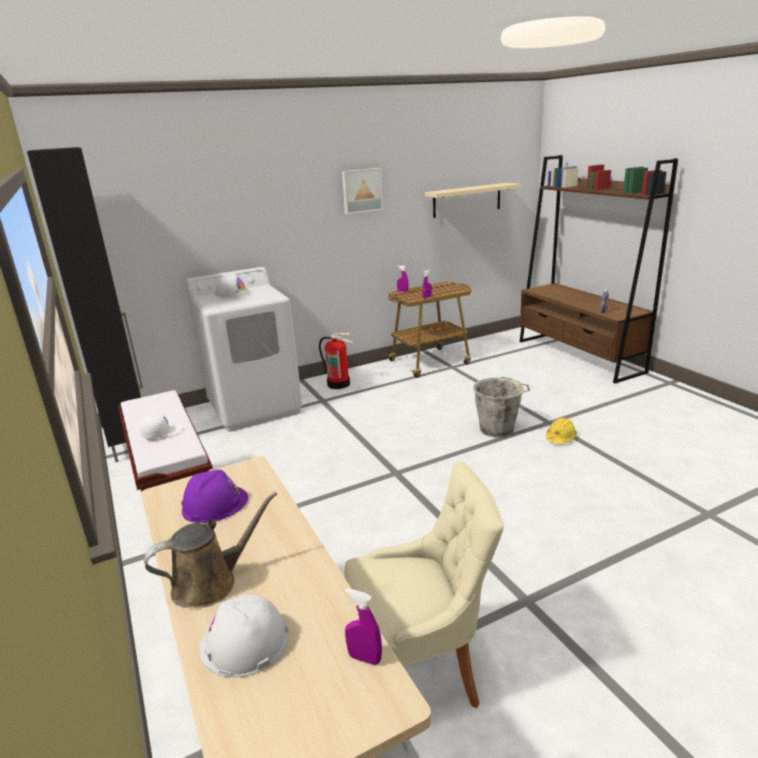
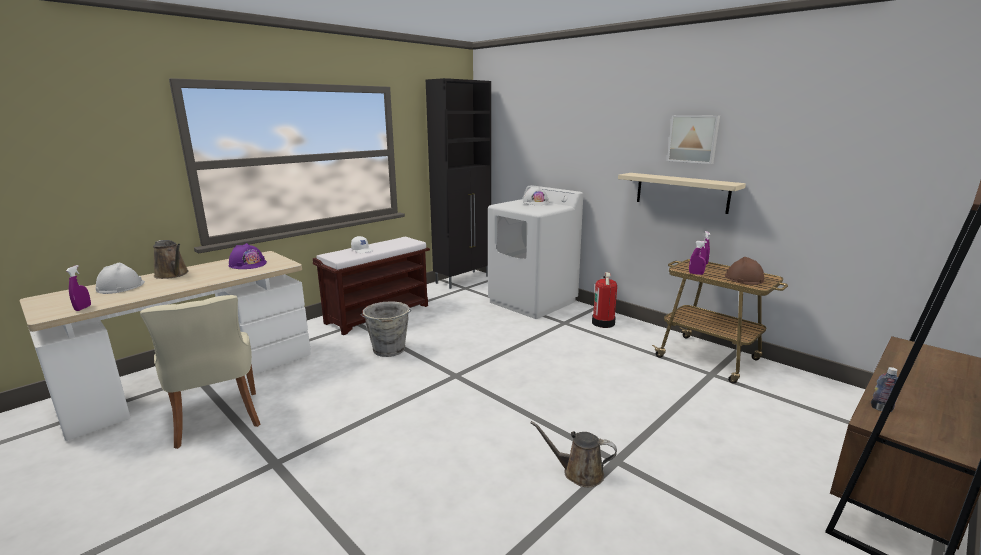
camera: 70 degrees right, 5 degrees down
beige shelf [425,183,521,218] -> beige shelf moved to [618,173,746,214]
grey bucket [473,377,530,438] -> grey bucket moved to [360,301,412,357]
yellow hard hat [546,418,577,444] -> brown watering can [531,421,617,487]
none -> brown hard hat [725,257,764,285]

